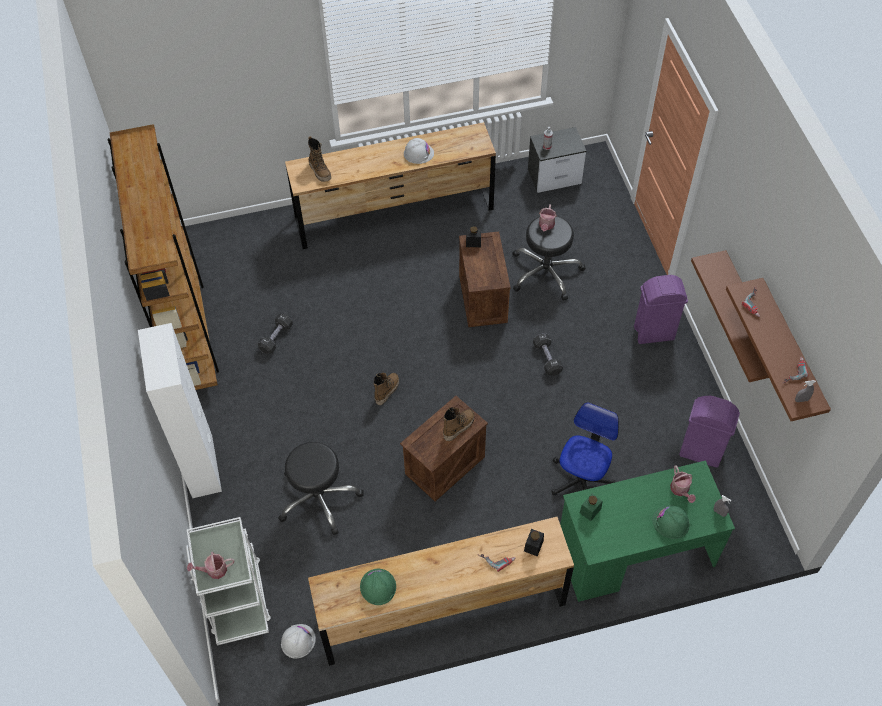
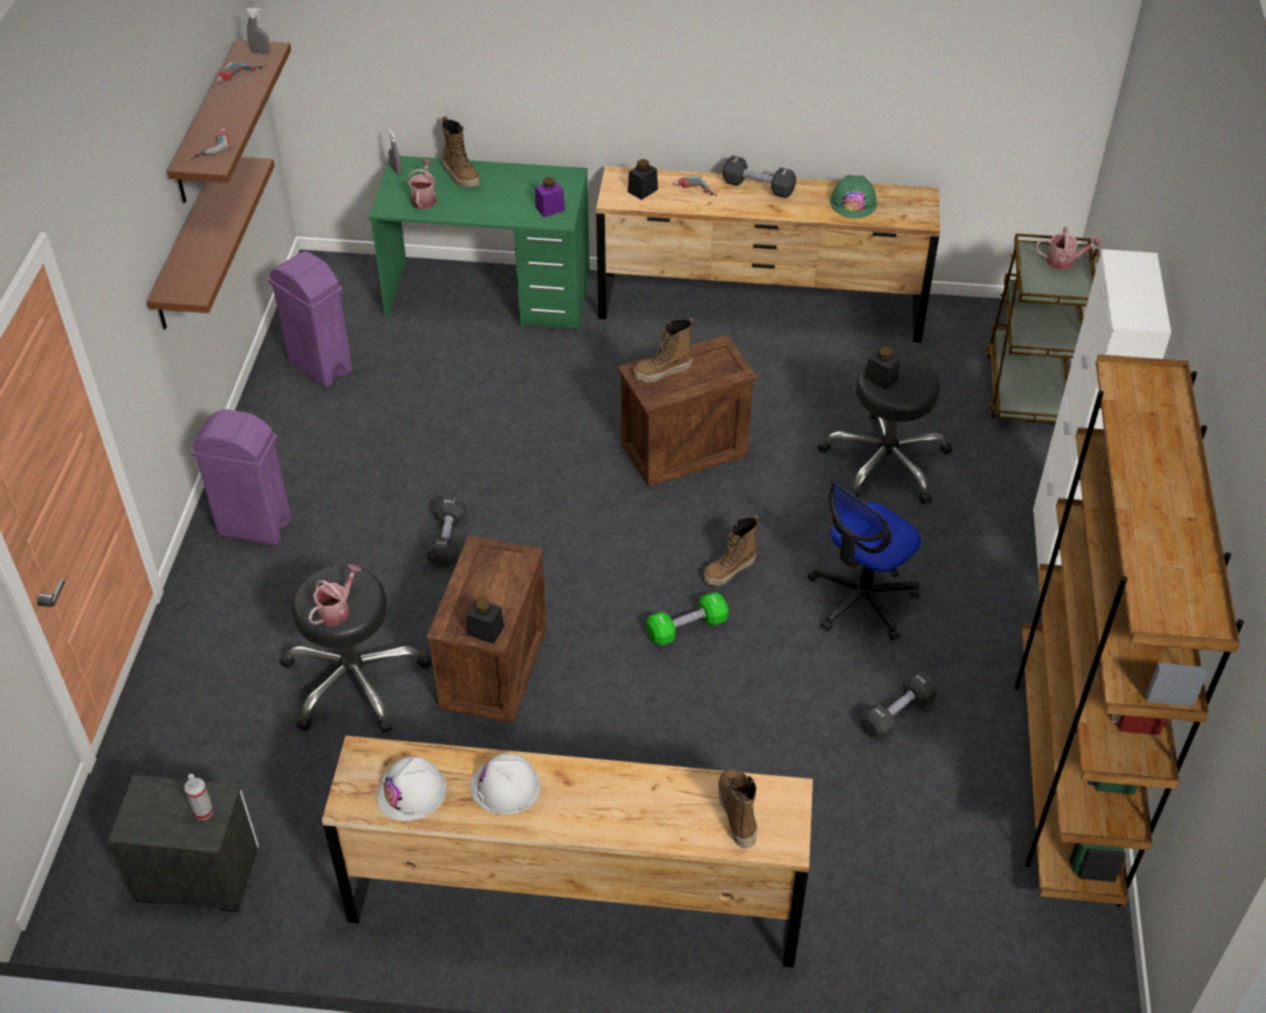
camera: 160 degrees left, 10 degrees down
white cart [186,517,271,646] -> brown cart [986,233,1100,423]
white hard hat [281,624,316,658] -> white hard hat moved to [377,757,447,821]
office chair [552,402,619,496] -> office chair moved to [807,482,921,641]
green jar [580,494,602,521] -> purple jar [535,177,565,217]
green hard hat [652,505,690,539] -> boot [442,116,480,188]
none -> green dumbbell [646,592,728,646]
none -> black dumbbell [723,155,796,198]
none -> black jar [865,347,900,390]

